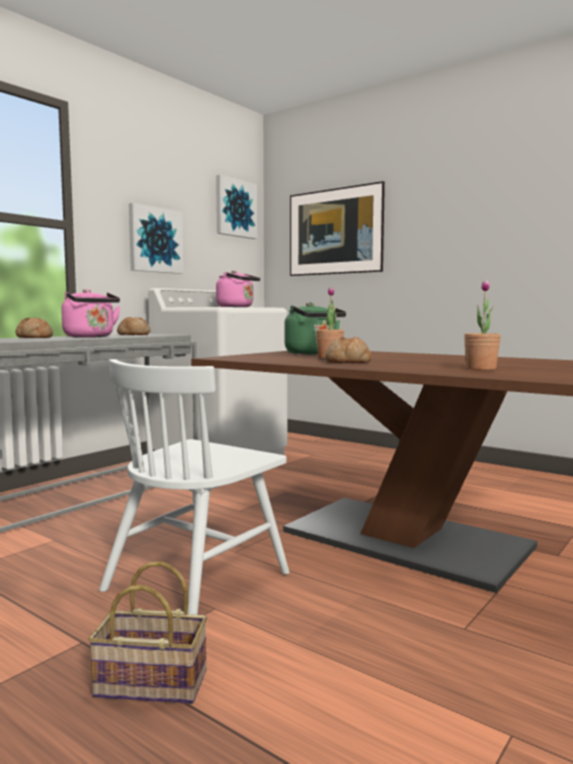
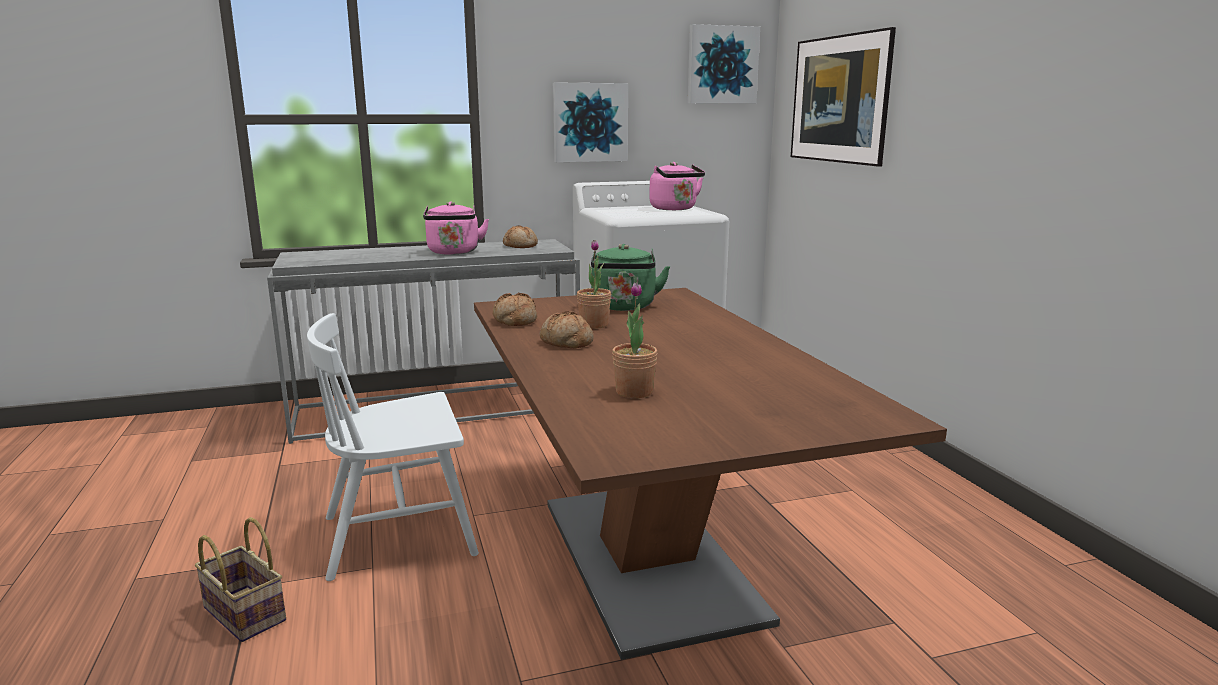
camera: 35 degrees right, 10 degrees up
bread [15,317,53,338] -> bread moved to [493,293,537,326]

